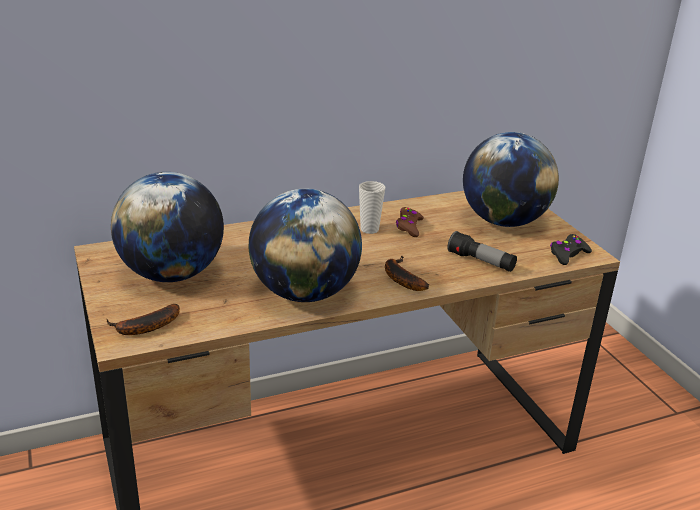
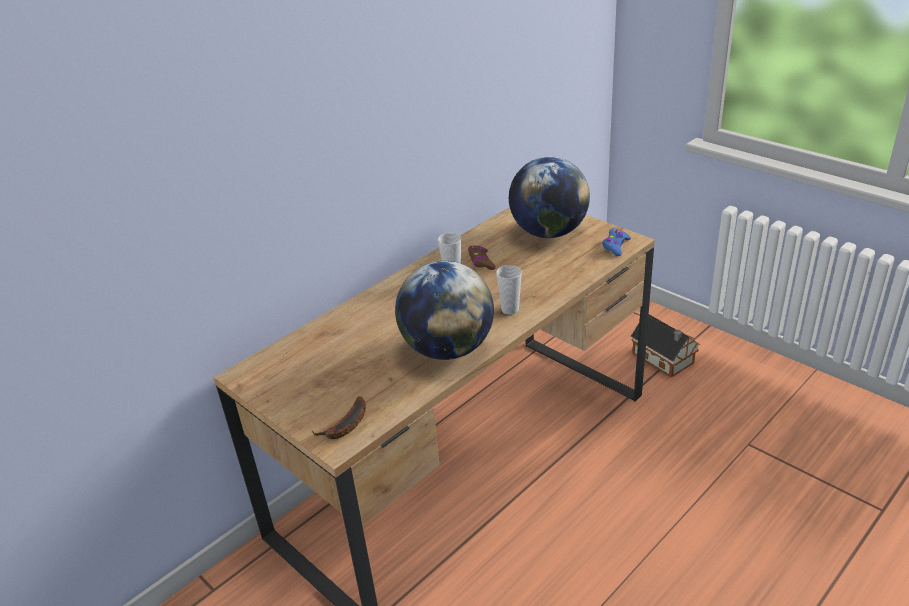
camera: 20 degrees left, 5 degrees up
globe [111,172,224,282] -> none
banana [385,256,429,291] -> cup [496,265,522,315]
flashlight [447,231,517,272] -> none
black game controller [550,234,592,265] -> blue game controller [602,228,631,256]
none -> toy house [631,315,700,377]

